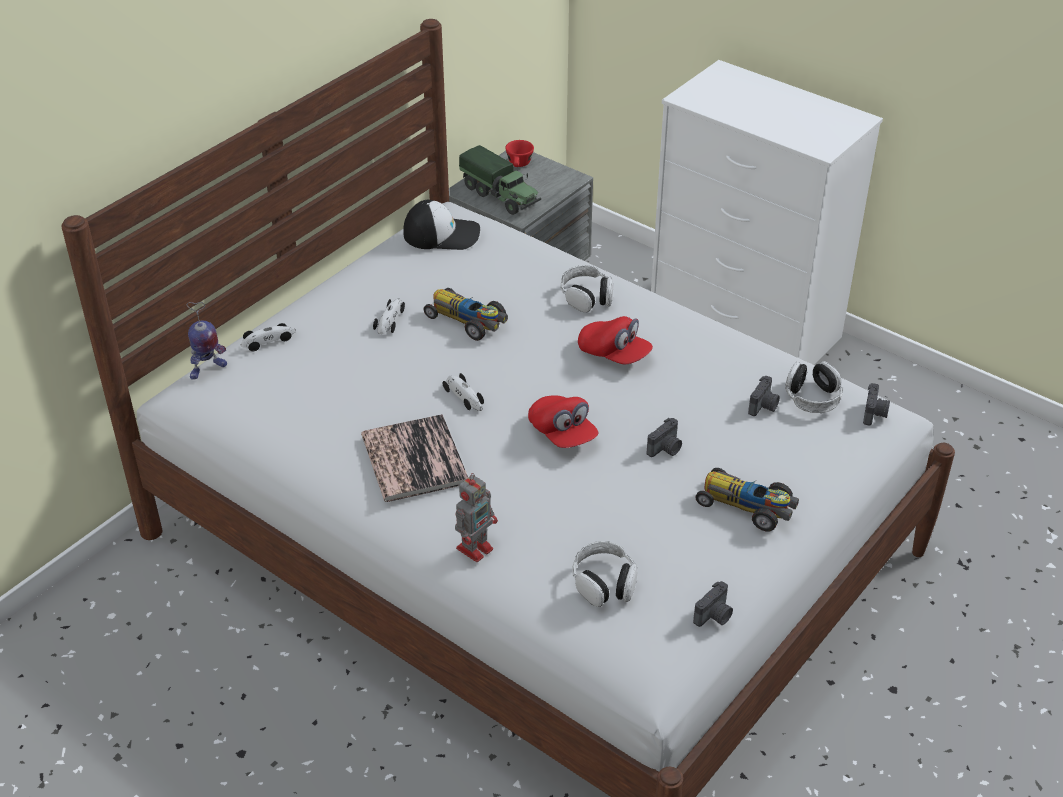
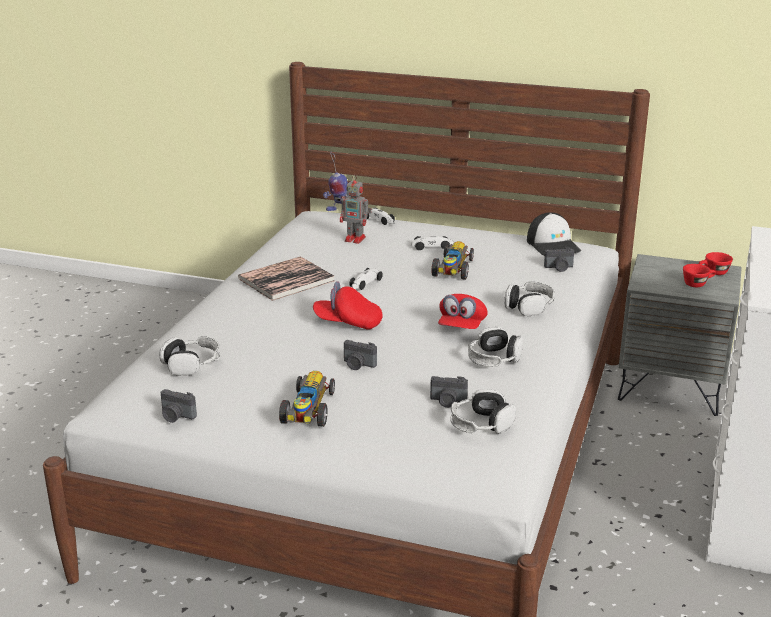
camera: 70 degrees right, 15 degrees down
toy robot [455,473,498,562] -> toy robot moved to [340,175,371,244]
toy truck [459,145,541,215] -> none
red cap [528,395,598,448] -> red cap turned 60 degrees clockwise [313,281,383,330]
camera [863,383,890,426] -> camera moved to [544,247,574,272]
none -> headphones [468,327,523,367]
none -> red cup [683,264,716,287]

